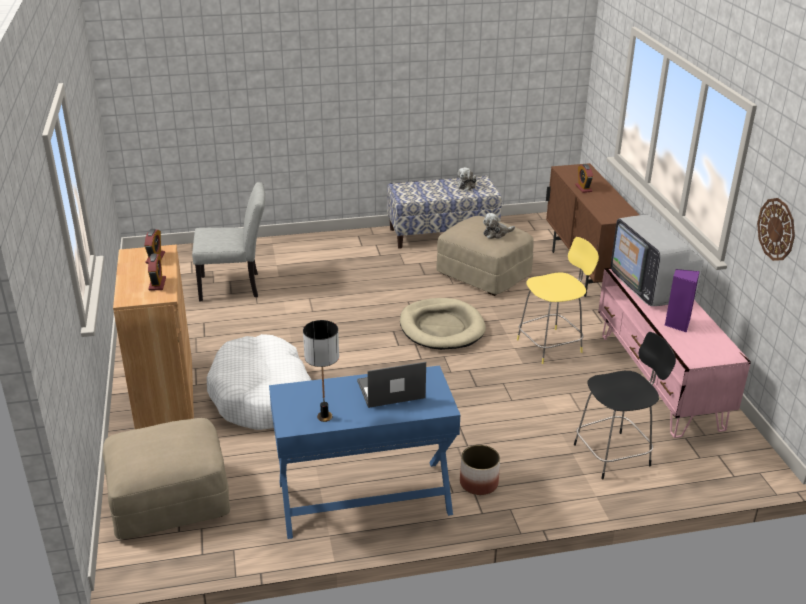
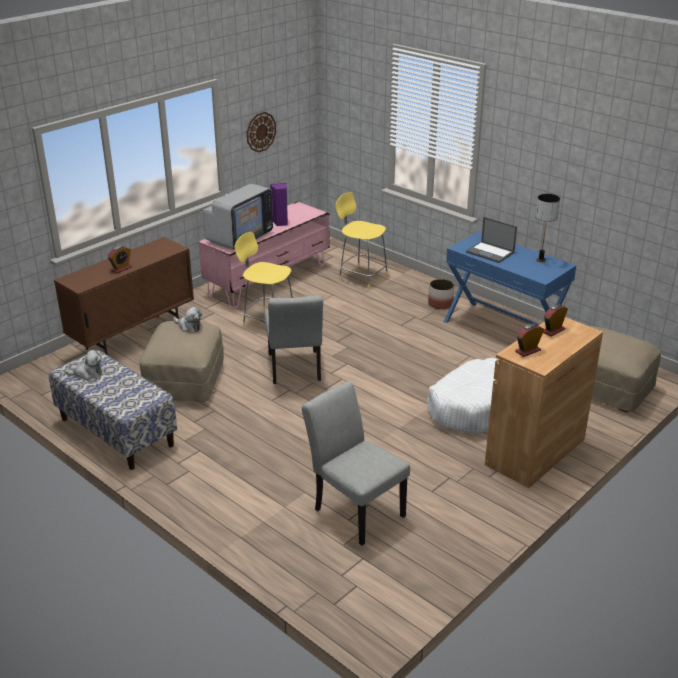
camera: 125 degrees left, 0 degrees up
beige dog bed [400,298,486,350] -> grey chair [264,295,323,384]
black stool [574,332,676,479] -> yellow stool [336,192,388,289]

